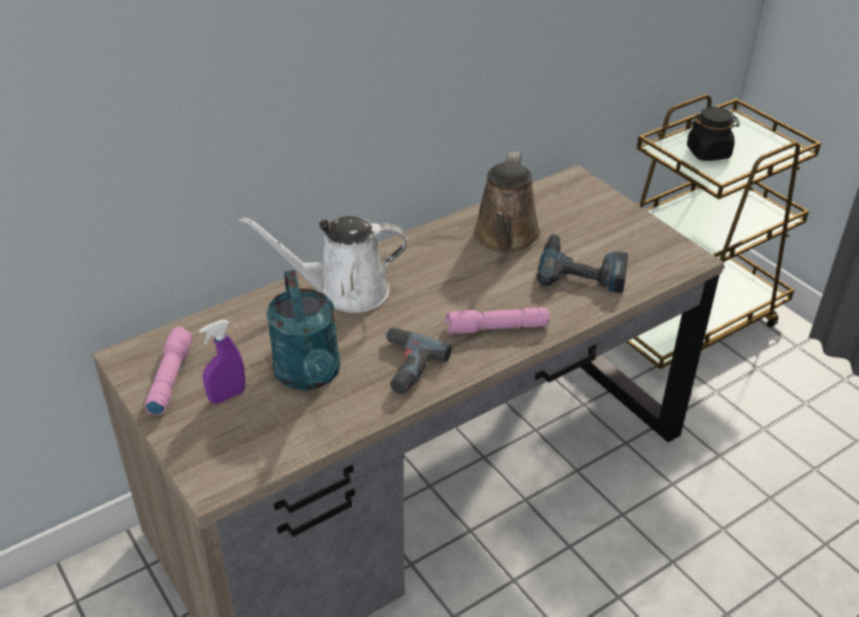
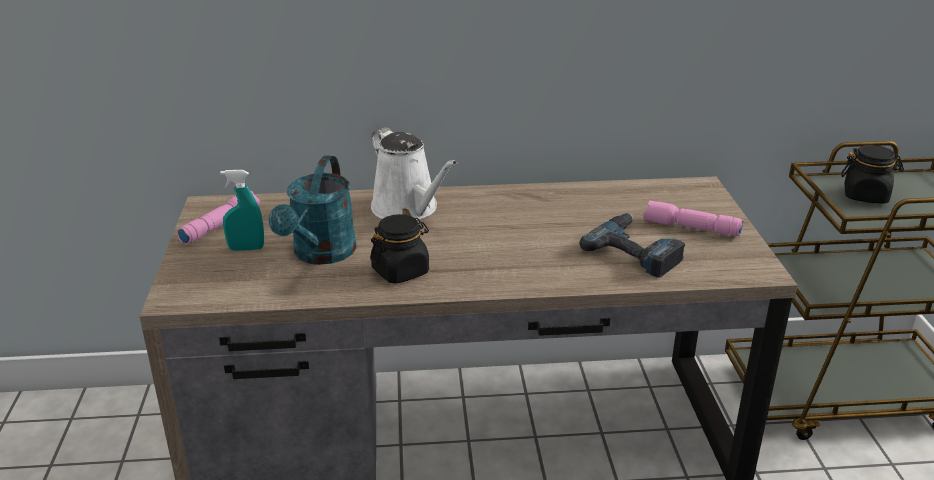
camera: 30 degrees right, 10 degrees down
purple spray bottle [199,320,245,404] -> turquoise spray bottle [220,170,264,251]
white watering can [239,216,407,313] -> white watering can turned 150 degrees counterclockwise [371,127,457,220]
power drill [385,327,452,394] -> black jar [370,214,429,284]
pink flashlight [446,307,550,334] -> pink flashlight moved to [643,201,744,236]
brown watering can [473,152,540,252] -> none

